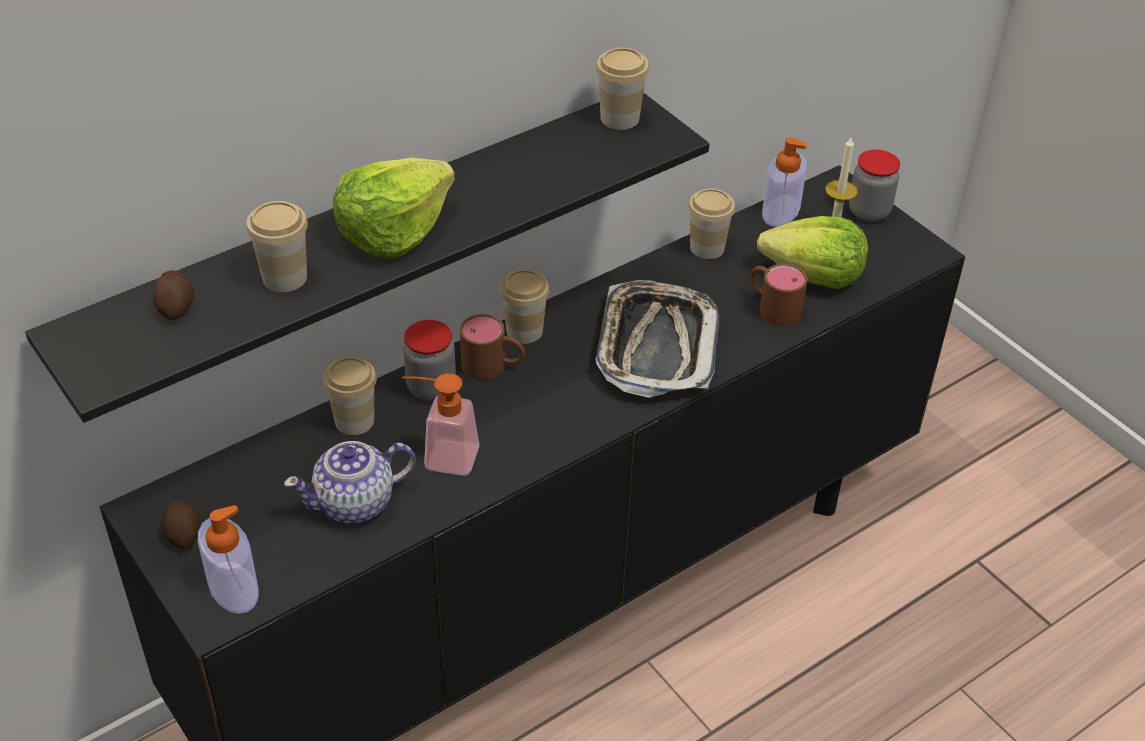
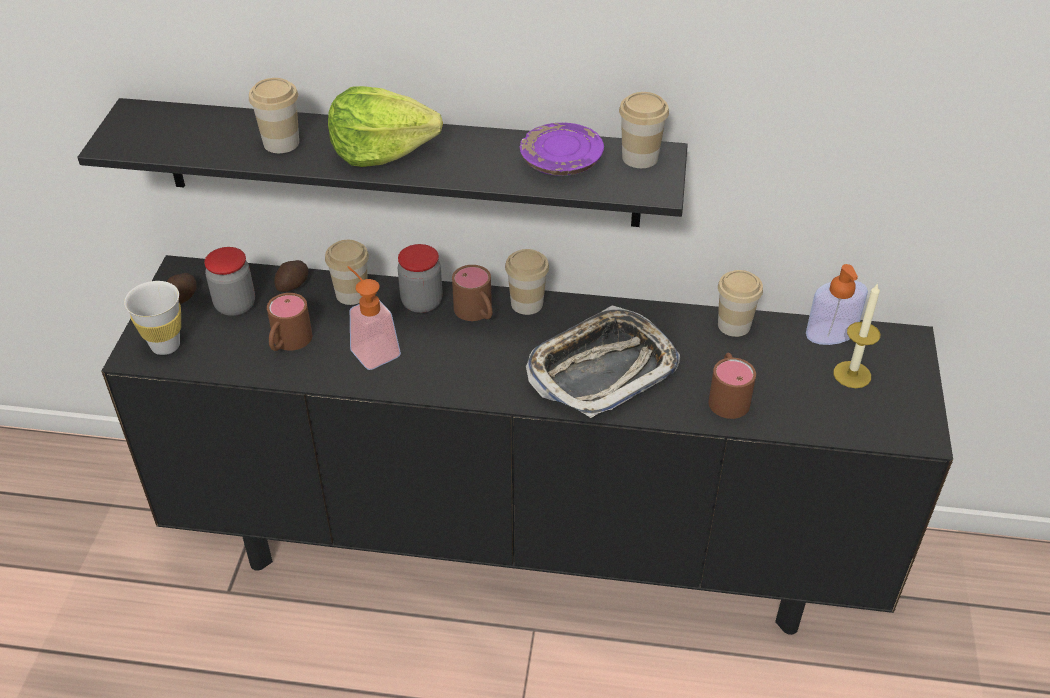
camera: 45 degrees right, 0 degrees up
potato [153,270,194,320] -> potato moved to [274,260,308,292]
soap dispenser [198,505,259,614] -> white cup [124,281,181,355]
teapot [284,441,415,524] -> brown mug [267,293,312,351]
lettuce [757,216,868,289] -> none
jar [849,150,900,222] -> jar moved to [204,247,255,316]
none -> purple plate [520,123,604,176]

